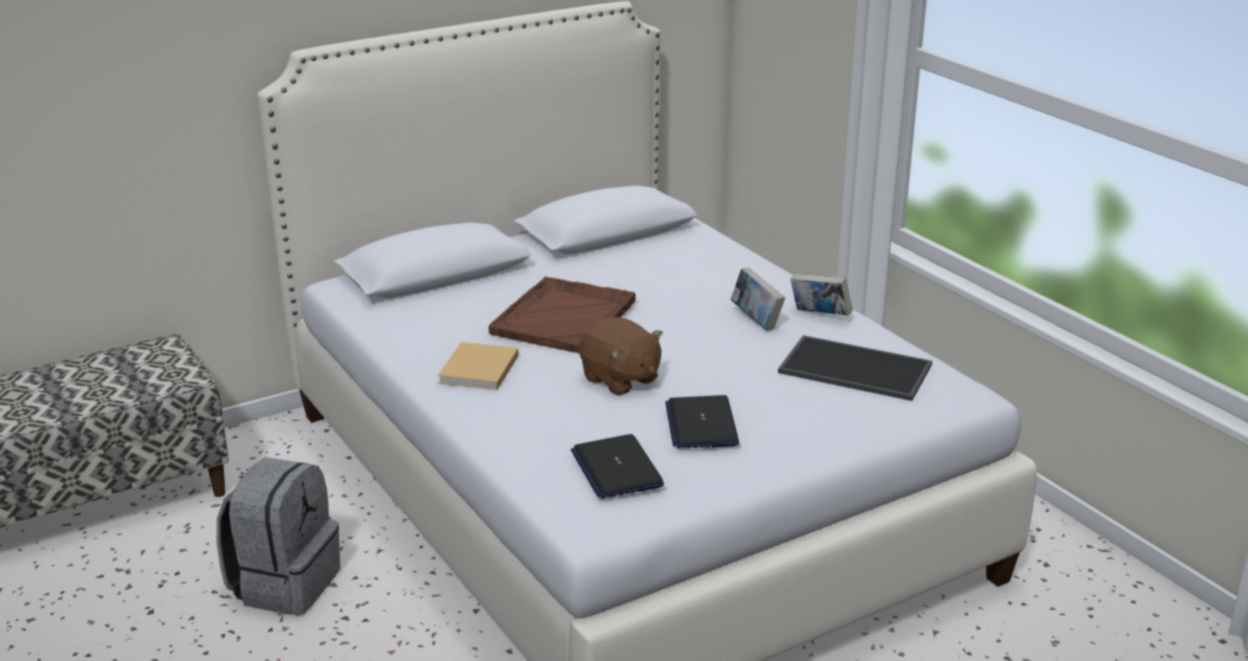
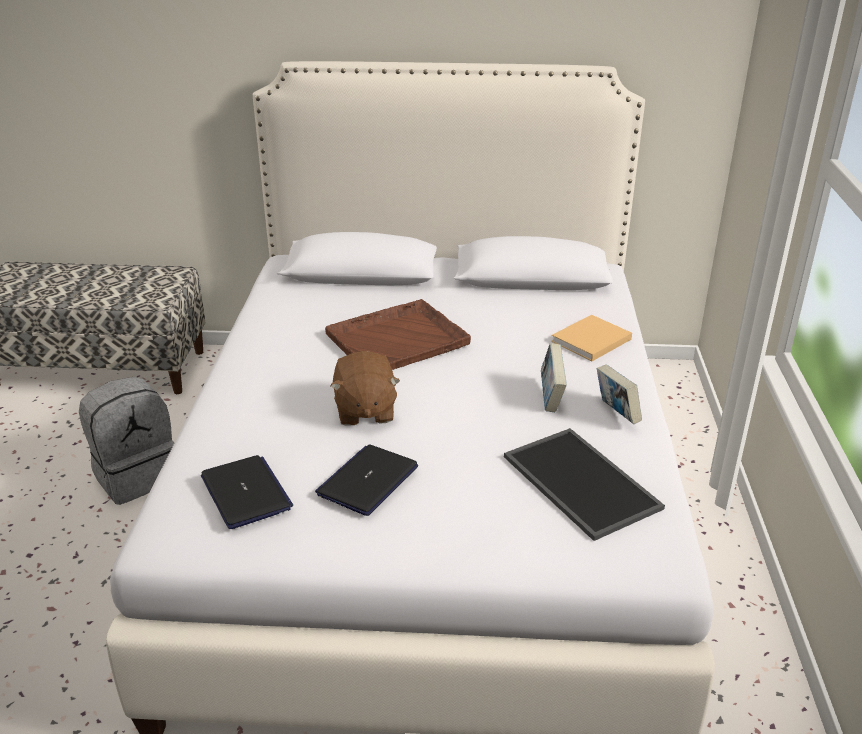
camera: 35 degrees right, 5 degrees up
beige book [438,342,519,390] -> beige book moved to [551,315,632,361]
laptop [571,434,664,499] -> laptop turned 135 degrees clockwise [201,455,293,529]

